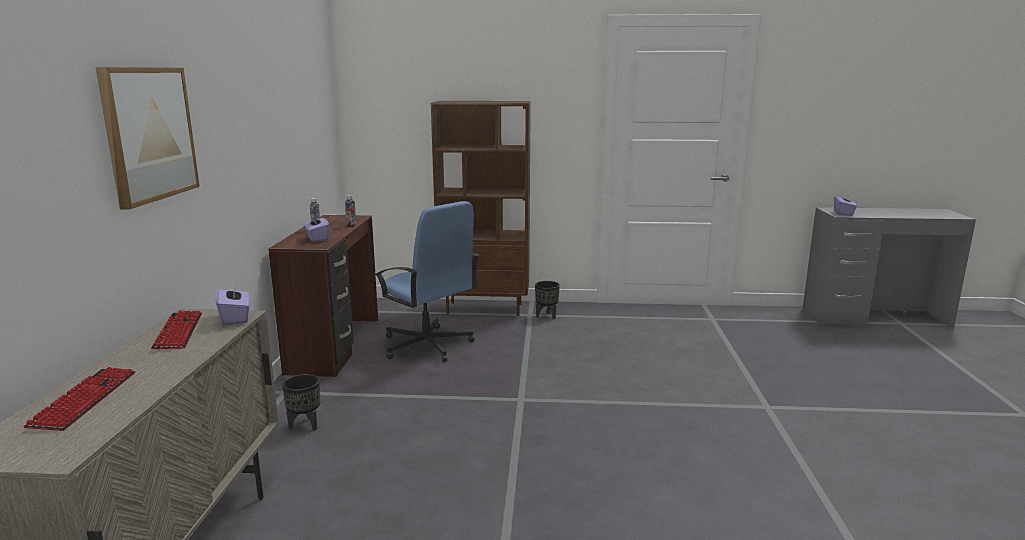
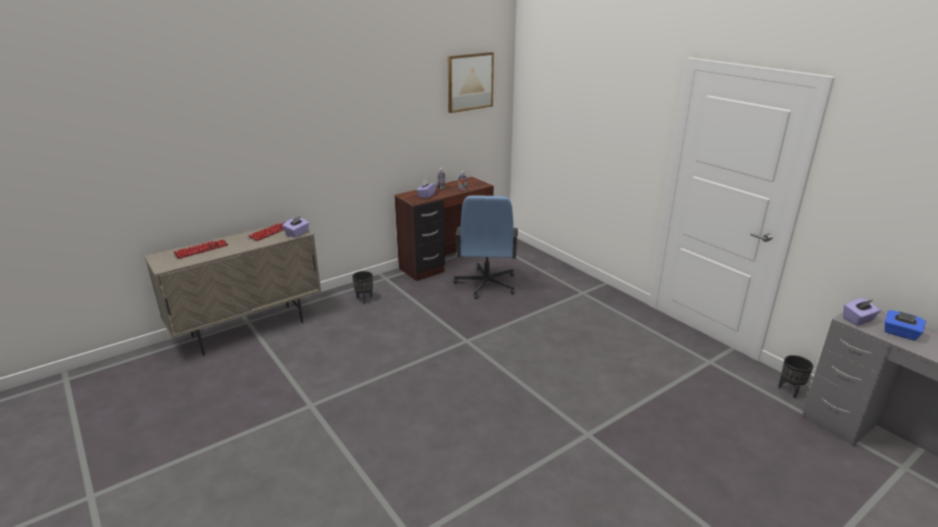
camera: 50 degrees right, 10 degrees up
picture [96,67,200,210] -> picture moved to [448,52,494,113]
brown bookcase [431,101,531,316] -> none
black planter [535,281,560,319] -> black planter moved to [778,355,813,398]
none -> blue tissue box [884,310,926,341]

